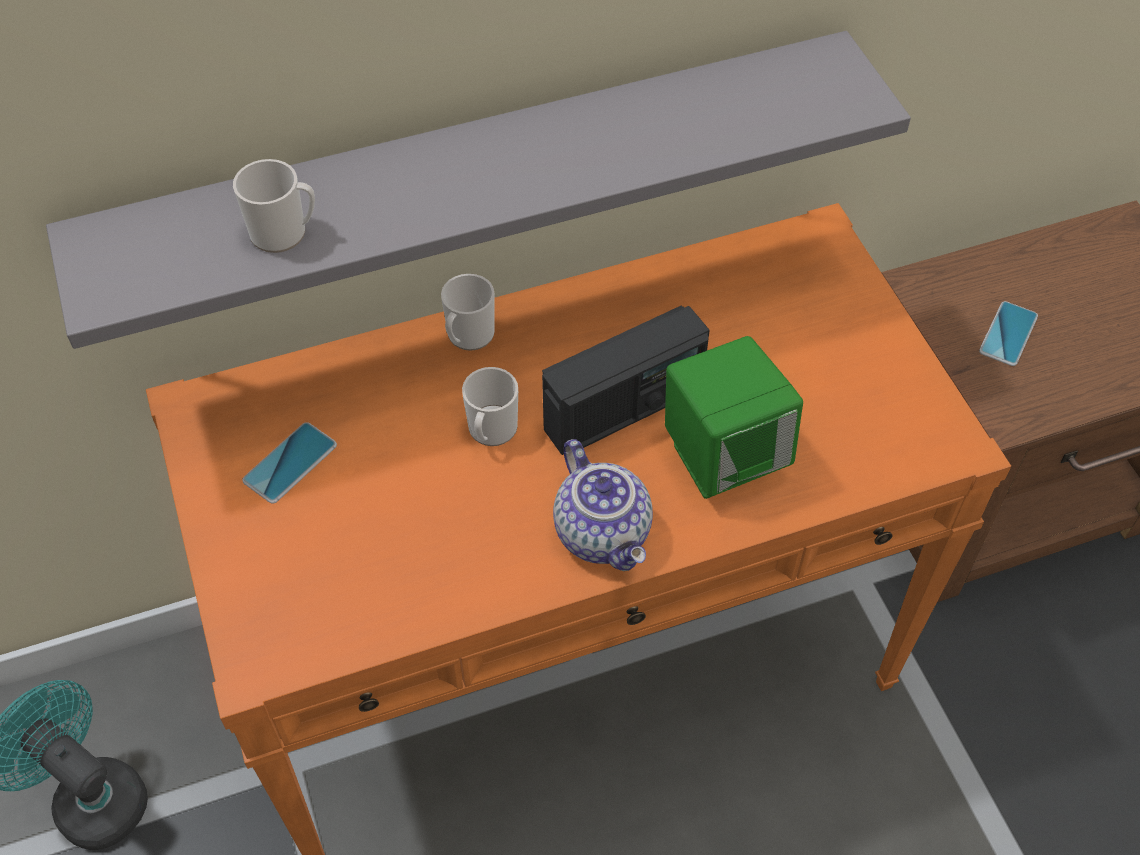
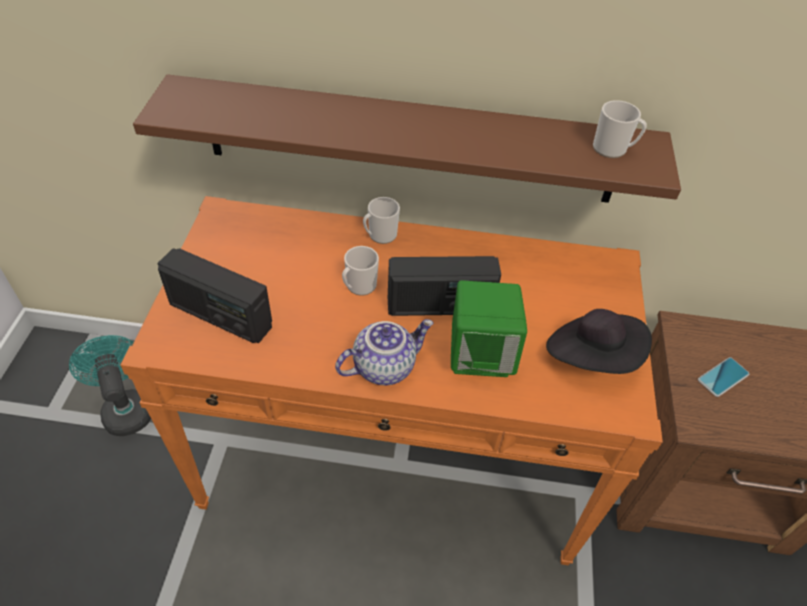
camera: 25 degrees right, 5 degrees down
grey shelf [46,31,911,349] -> brown shelf [133,74,681,203]
mug [233,159,315,253] -> mug moved to [593,100,647,158]
phone [242,422,337,504] -> none
teapot [553,439,653,571] -> teapot turned 120 degrees counterclockwise [335,319,434,385]
none -> radio [157,248,272,343]
none -> black hat [546,309,652,374]

